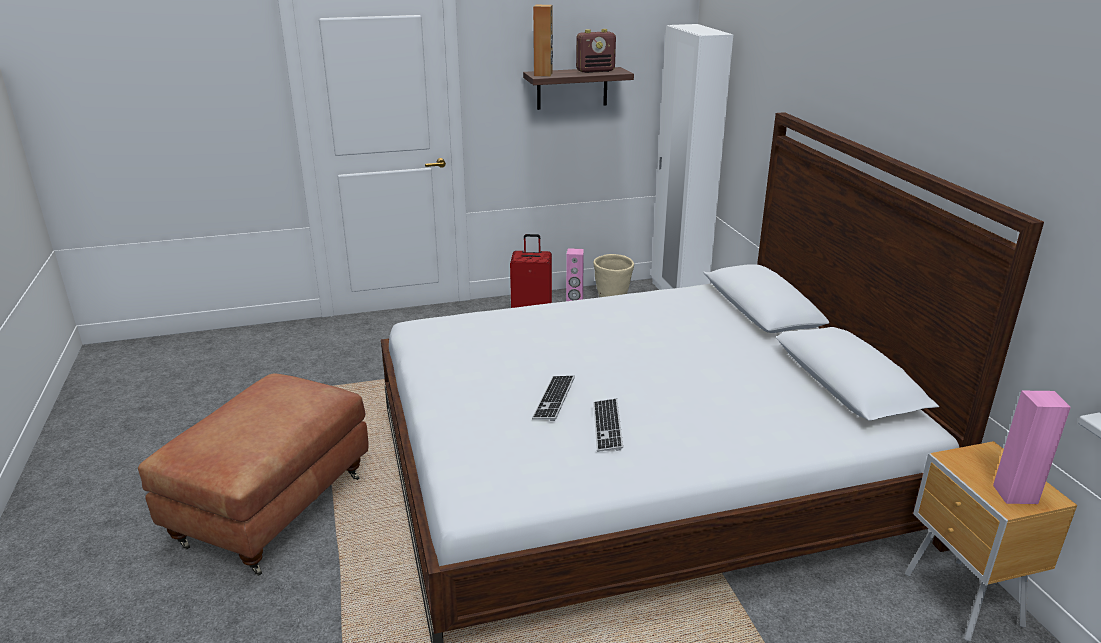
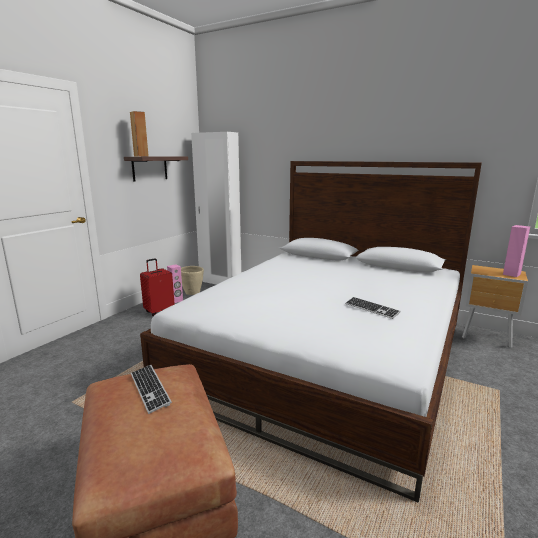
camera: 45 degrees left, 10 degrees down
keyboard [532,376,575,421] -> keyboard moved to [131,365,172,414]
radio [576,29,616,73] -> none

